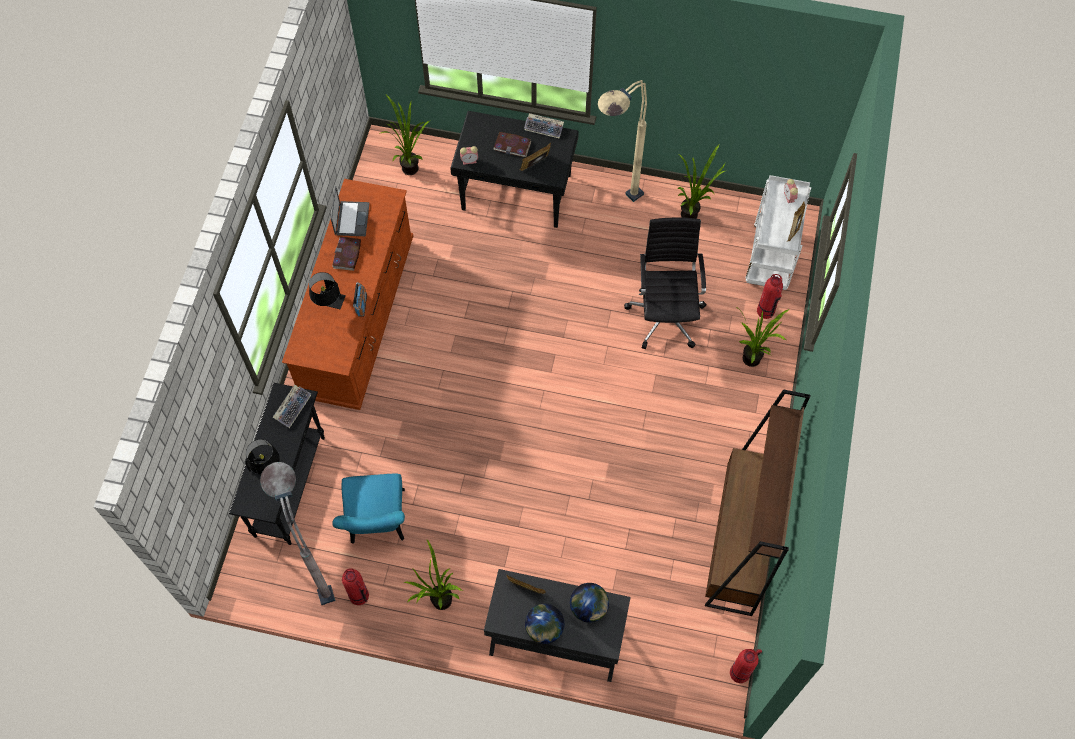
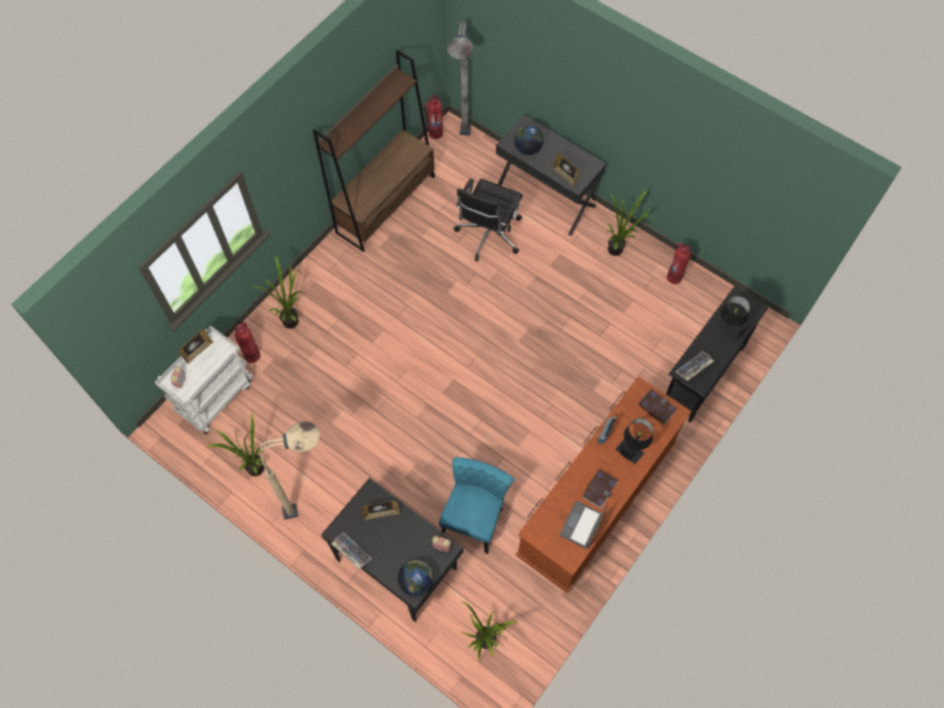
camera: 155 degrees left, 0 degrees up
grey floor lamp [260,462,335,605] -> grey floor lamp moved to [447,21,474,135]
turquoise chair [332,474,405,544] -> turquoise chair moved to [439,457,514,554]
book [493,132,531,157] -> book moved to [638,389,678,425]
globe [525,604,564,644] -> globe moved to [398,560,434,596]
black office chair [624,218,707,349] -> black office chair moved to [454,178,523,261]

